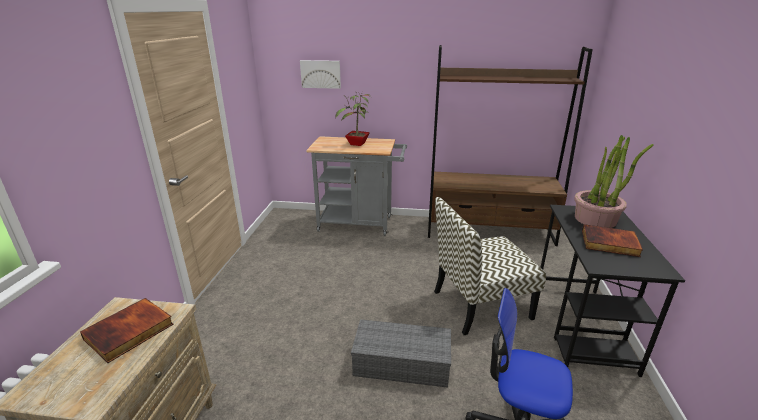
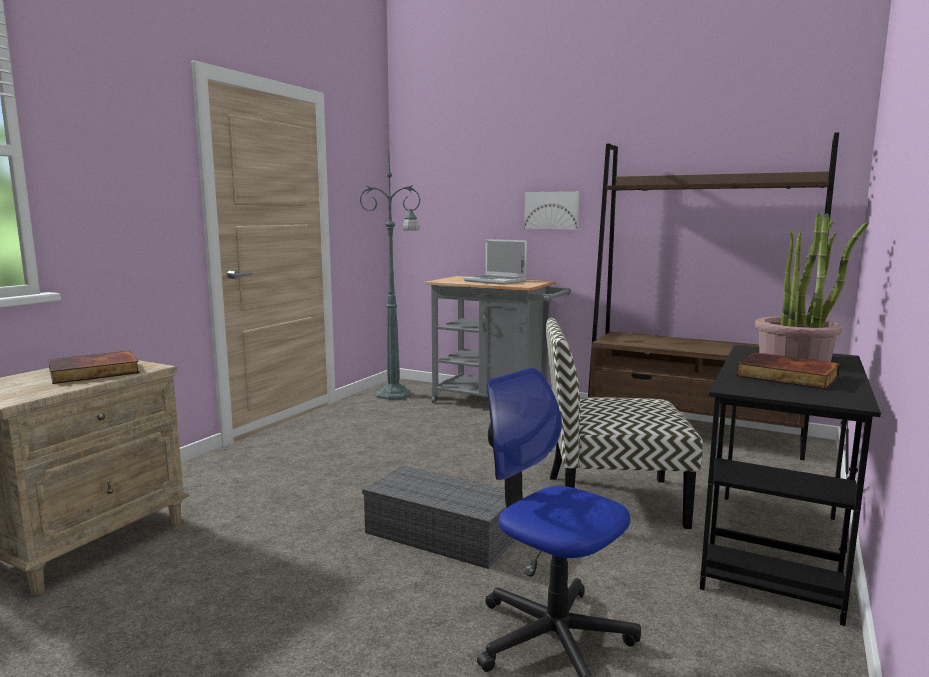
camera: 20 degrees right, 15 degrees down
picture [300,60,341,89] -> picture moved to [524,191,580,230]
potted plant [335,91,371,146] -> laptop [464,239,527,285]
none -> green floor lamp [359,159,421,400]

